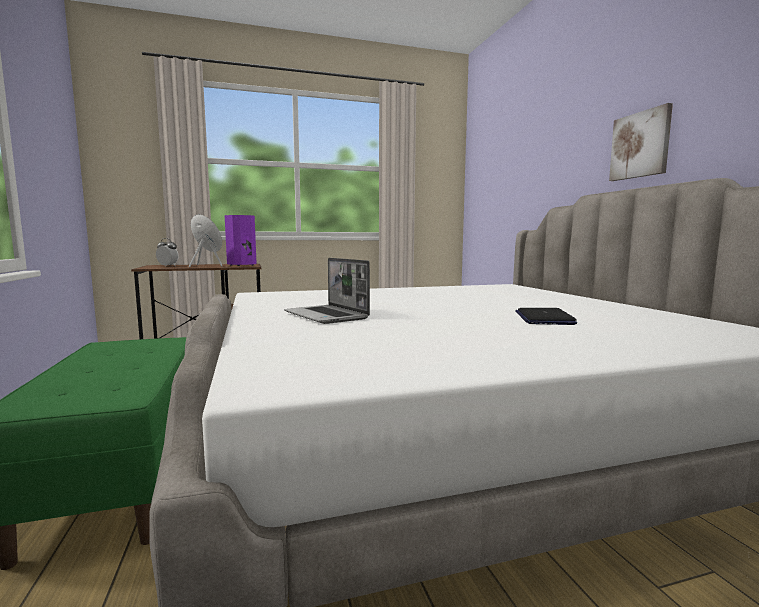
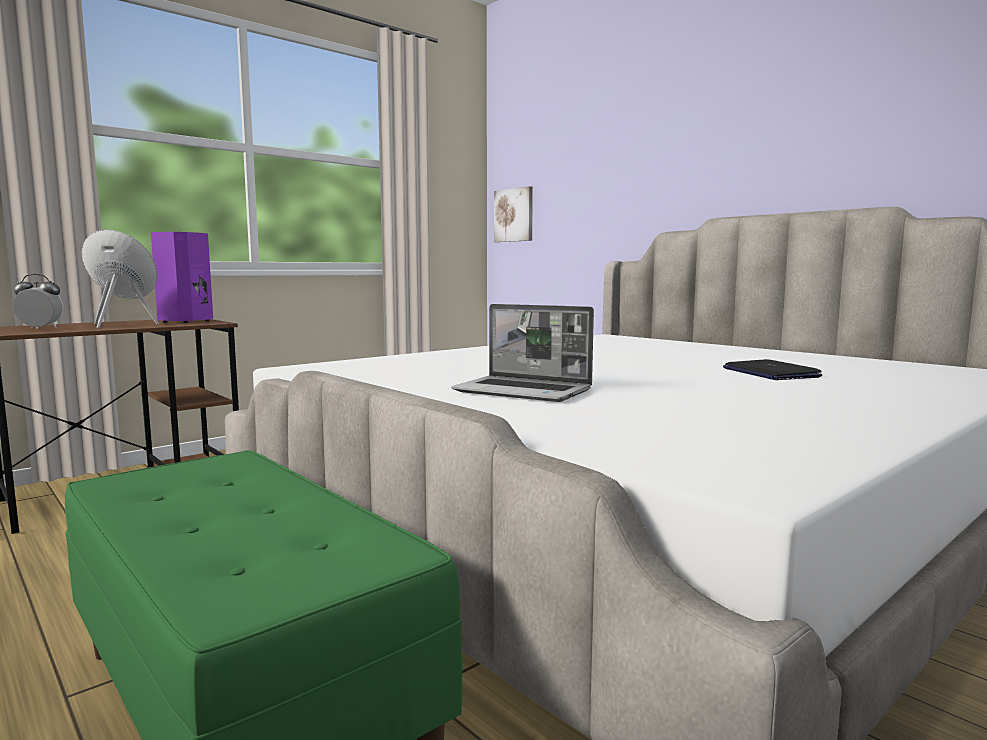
camera: 25 degrees left, 0 degrees up
picture [609,103,673,181] -> picture moved to [494,186,533,242]

